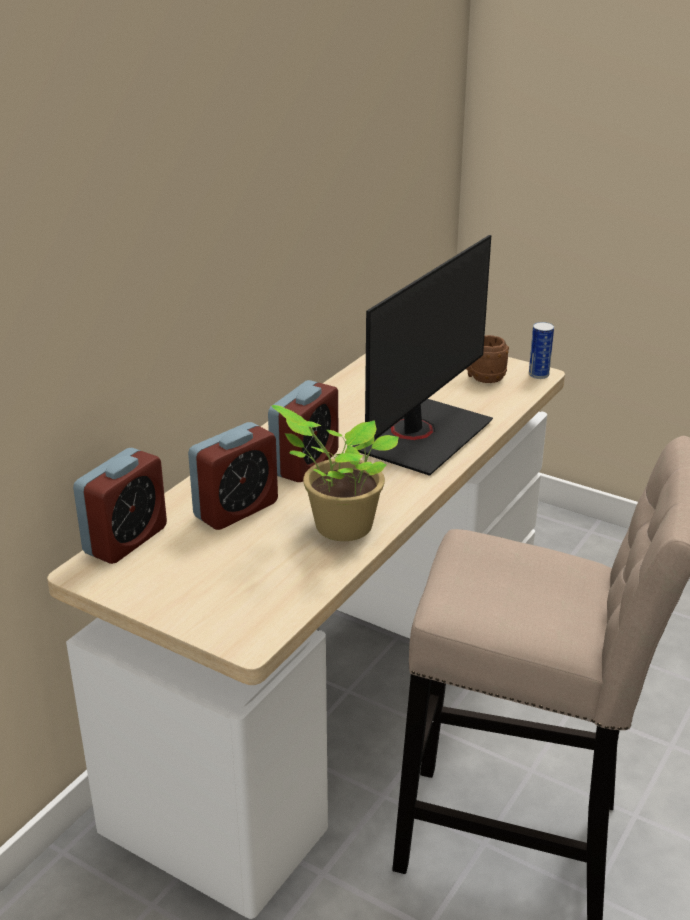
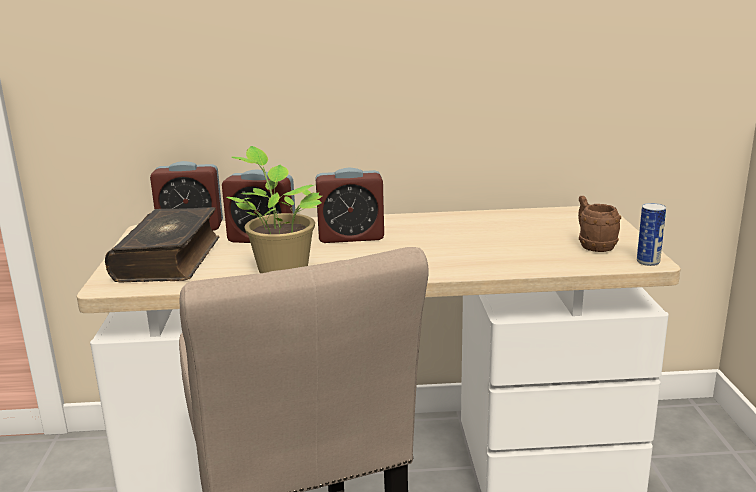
camera: 55 degrees right, 10 degrees down
monitor [352,235,493,476] -> none
none -> book [105,207,219,282]

